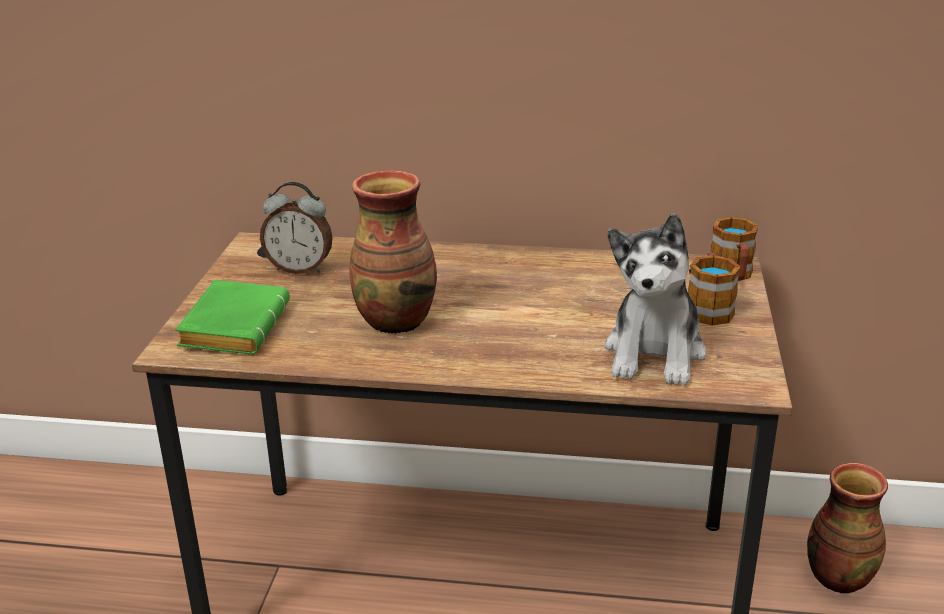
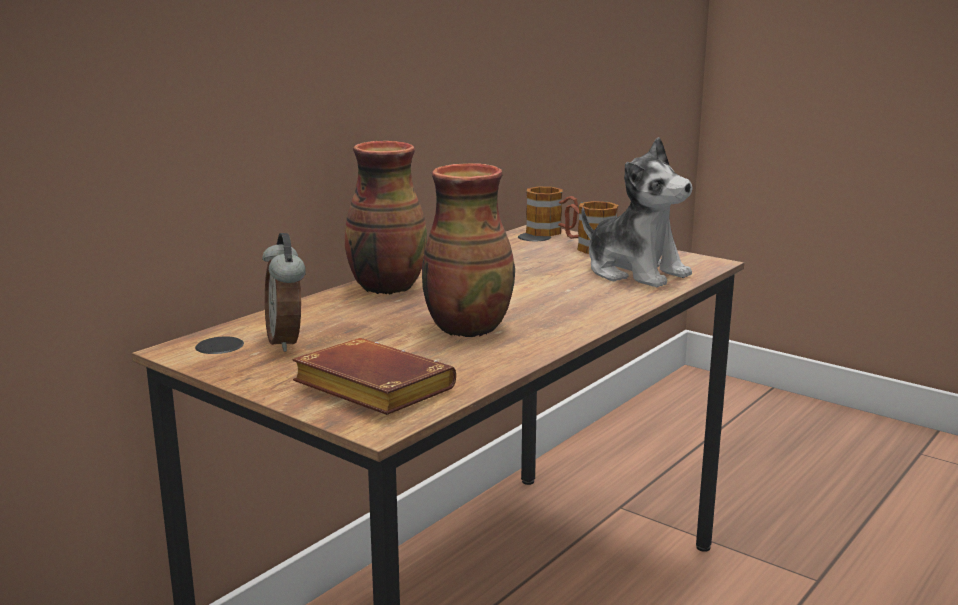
camera: 60 degrees left, 10 degrees down
green book [175,280,290,355] -> brown book [293,338,456,415]
alarm clock [260,182,333,274] -> alarm clock turned 120 degrees clockwise [262,233,306,352]
vase [807,463,888,593] -> vase moved to [345,141,427,295]

